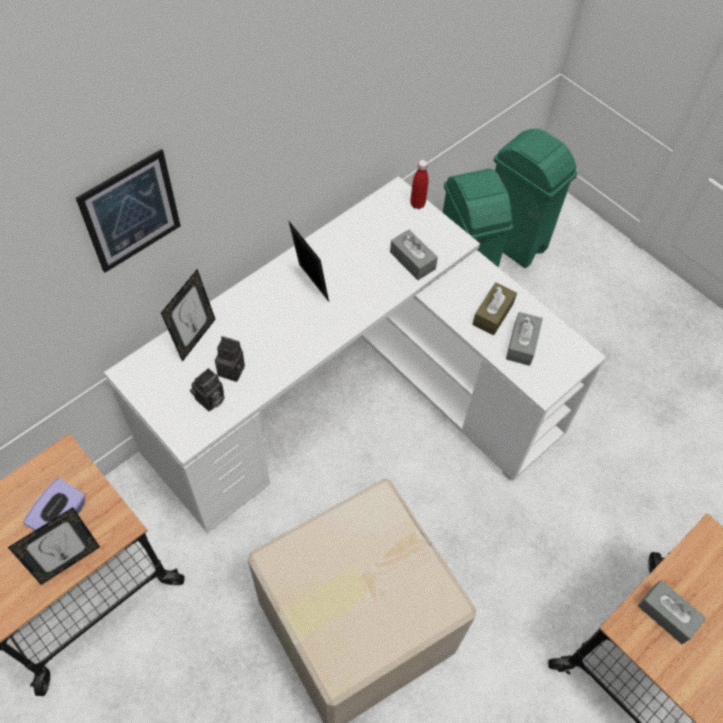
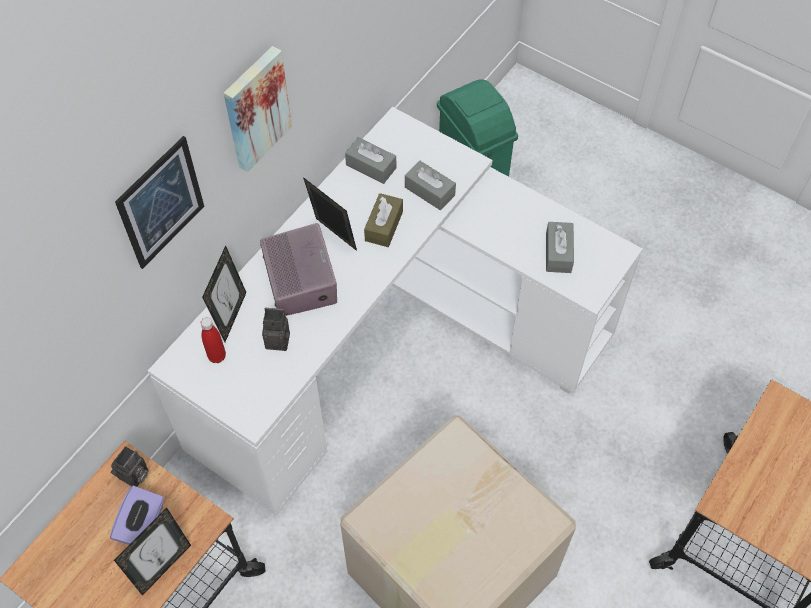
camera: 10 degrees left, 0 degrees up
camera [190,368,225,411] -> camera moved to [111,446,149,487]
red bottle [410,160,428,209] -> red bottle moved to [201,317,226,363]
brown tissue box [472,282,517,335] -> brown tissue box moved to [364,193,403,247]
green trash can [494,129,577,268] -> none
grey tissue box [638,580,706,644] -> grey tissue box moved to [345,137,396,184]
none -> picture [224,46,292,172]
none -> radio [260,223,337,316]

